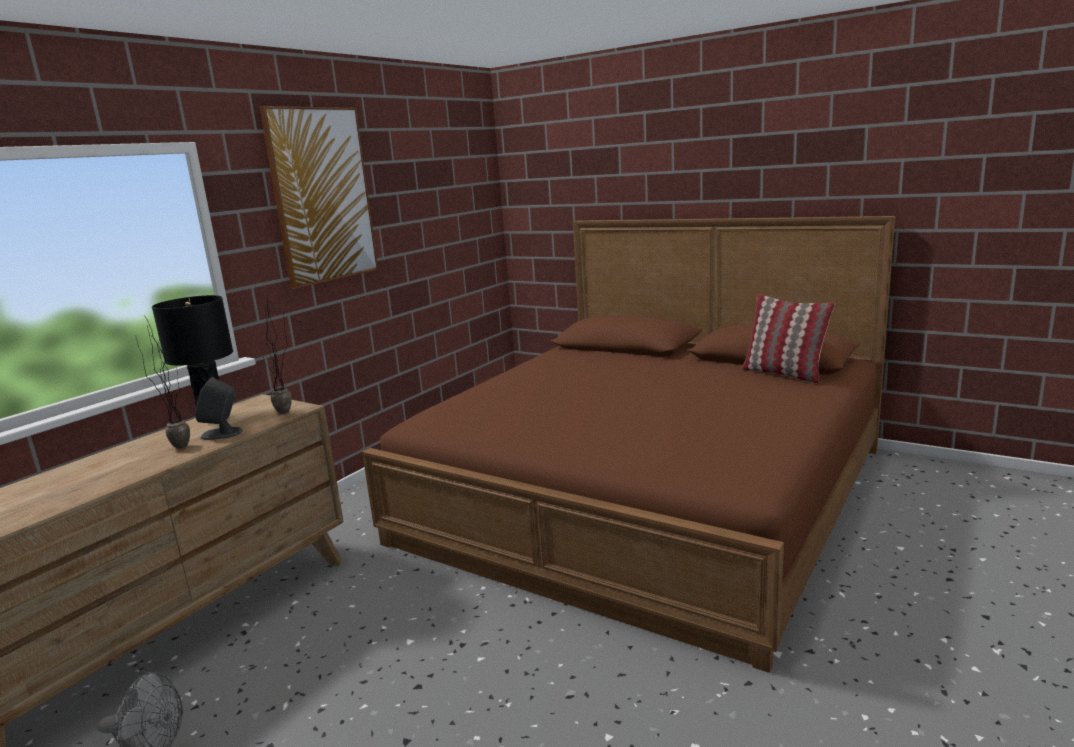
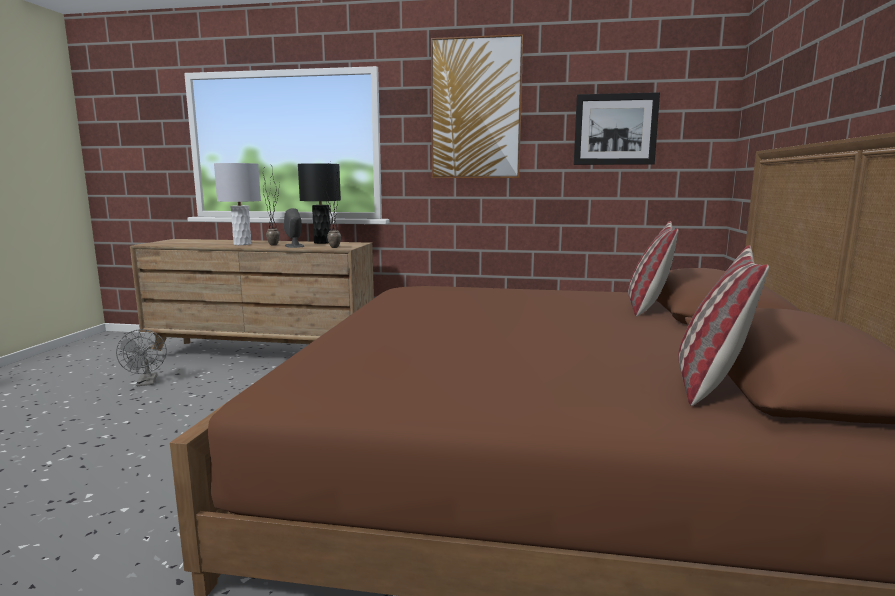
camera: 65 degrees right, 5 degrees down
none -> grey table lamp [214,163,261,245]
none -> picture [574,92,660,165]
none -> pillow [628,221,679,316]

